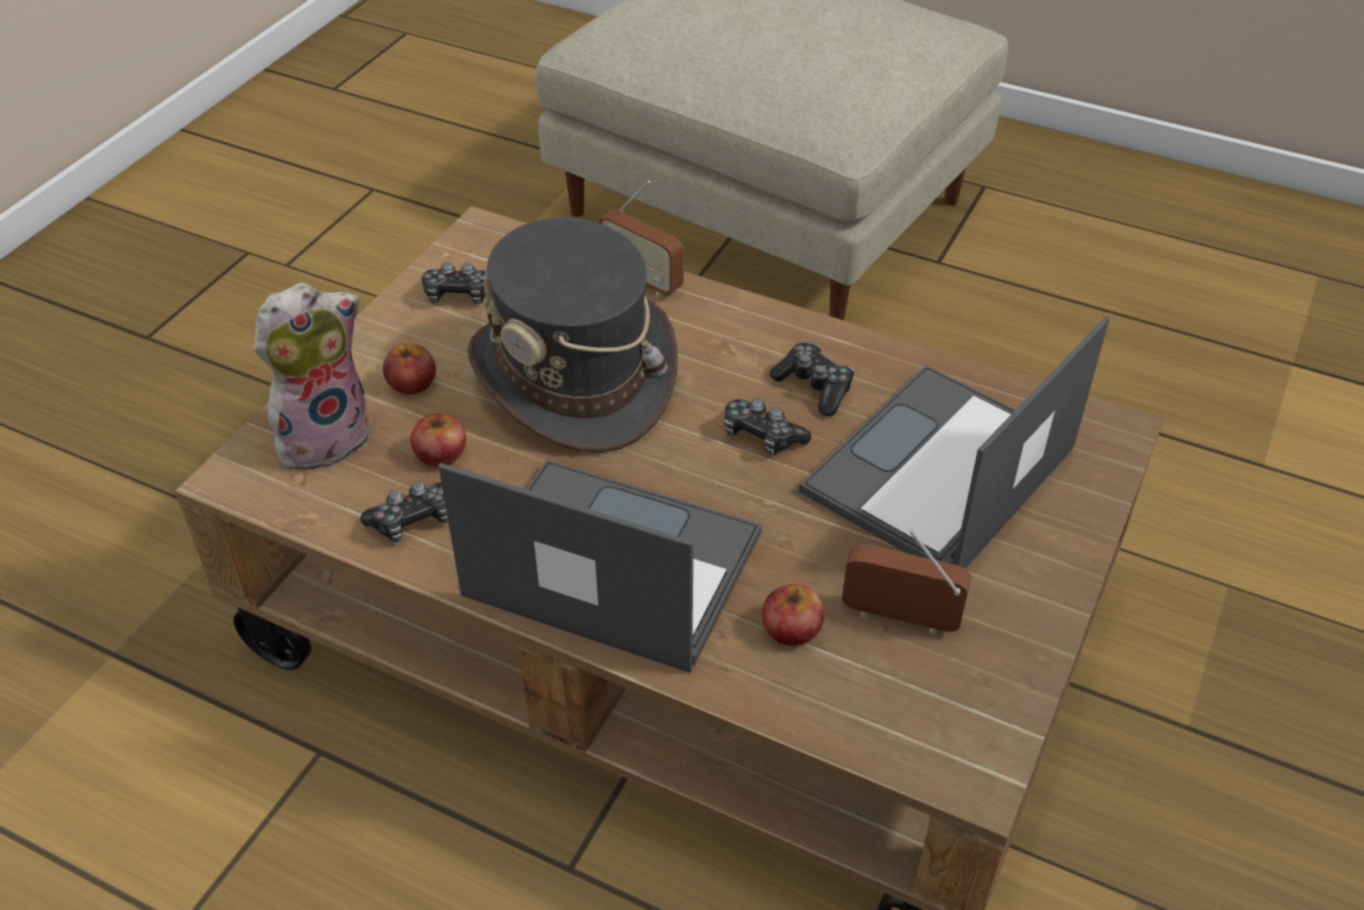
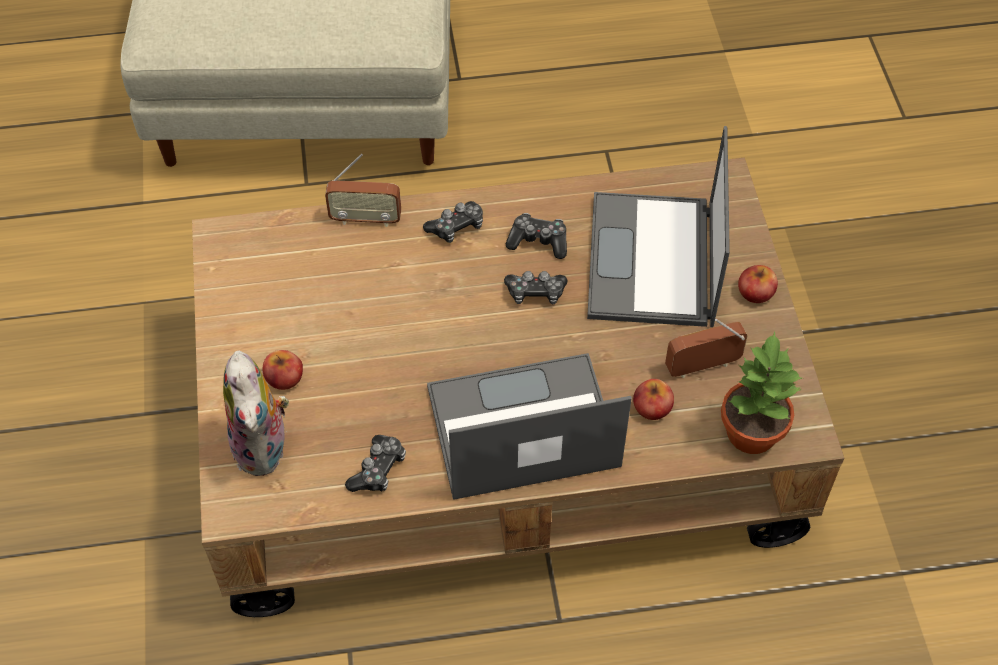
camera: 35 degrees left, 10 degrees up
plush toy [254,283,370,470] -> plush toy turned 150 degrees clockwise [223,350,289,476]
apple [410,413,466,467] -> apple moved to [738,265,778,303]
game controller [422,262,486,304] -> game controller moved to [423,201,483,243]
grey hat [467,217,678,453] -> none
none -> potted plant [721,332,802,454]

